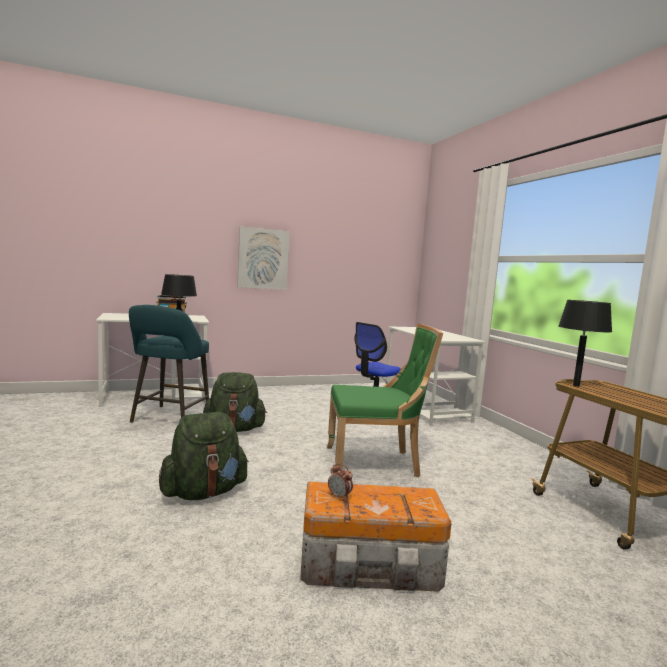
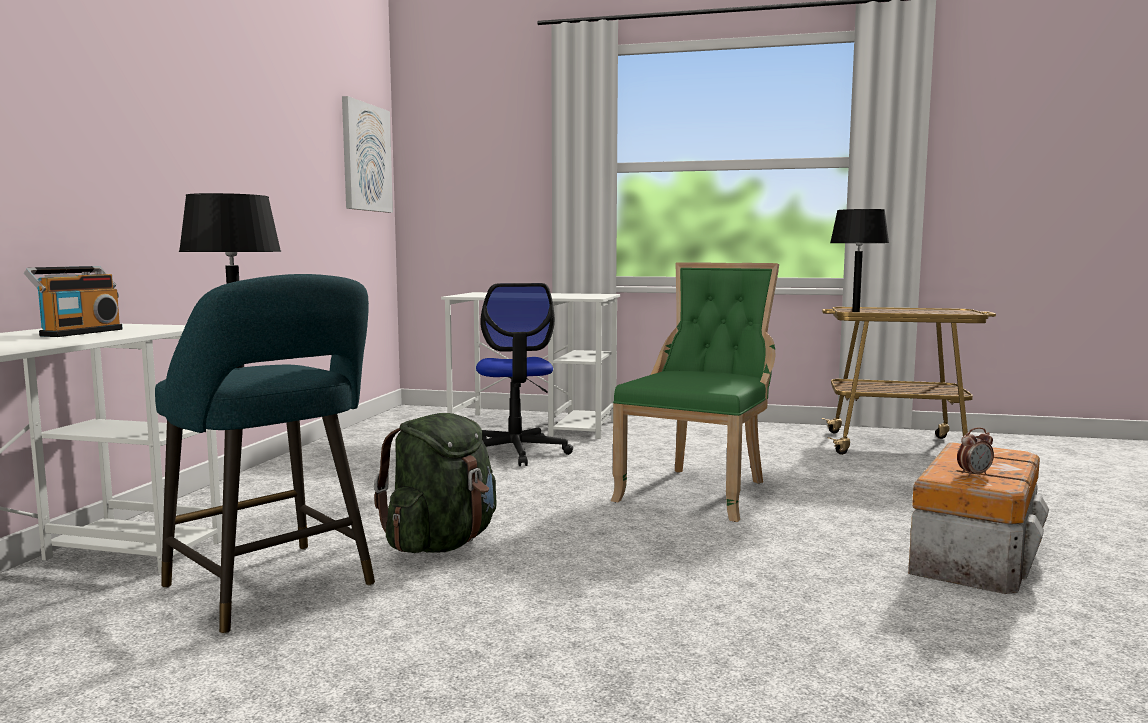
camera: 55 degrees left, 0 degrees up
green backpack [159,412,249,500] -> none
picture [237,226,290,290] -> picture moved to [342,96,393,213]

